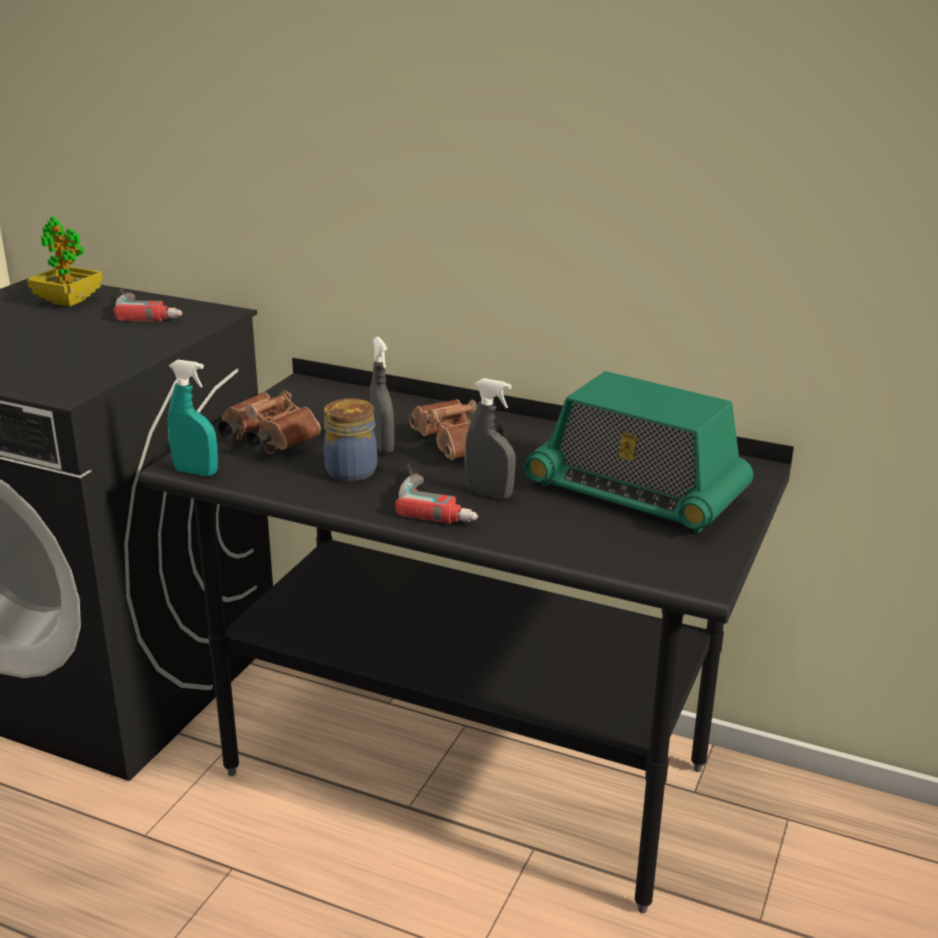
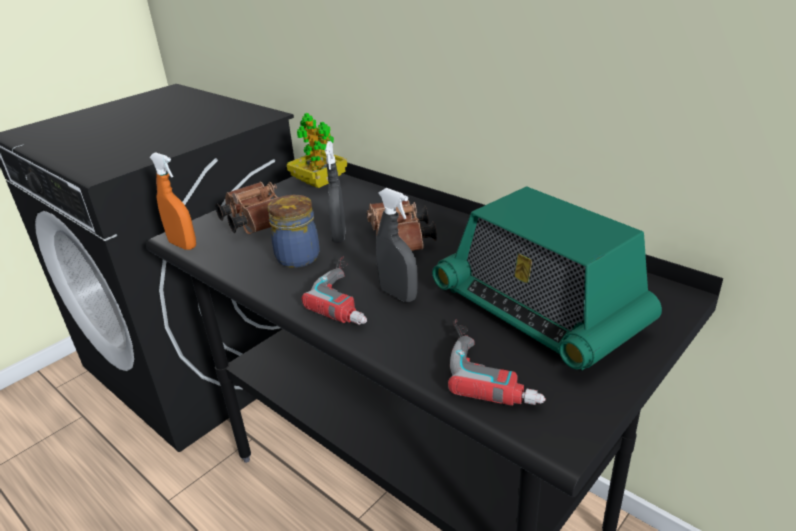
camera: 20 degrees right, 5 degrees up
potted plant [27,216,103,306] -> potted plant moved to [287,113,347,188]
power drill [114,289,183,322] -> power drill moved to [448,319,546,406]
turquoise spray bottle [168,359,218,476] -> orange spray bottle [150,152,196,250]

